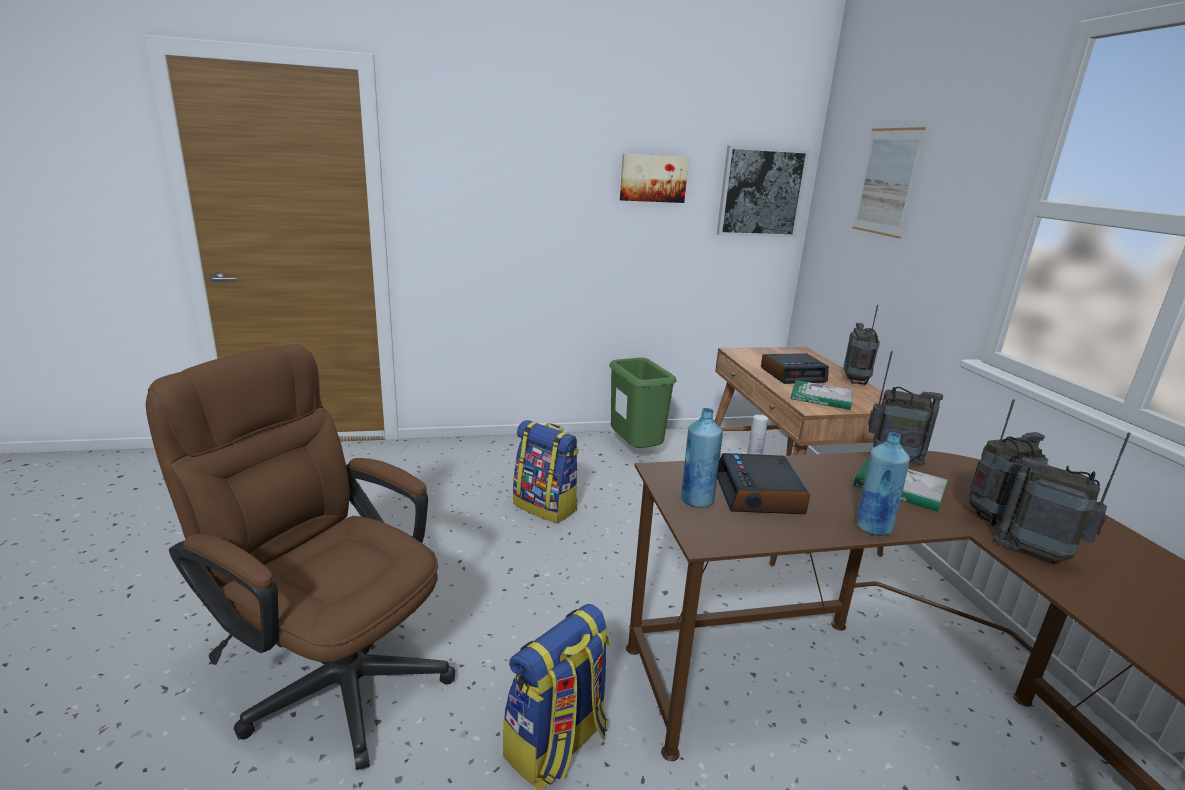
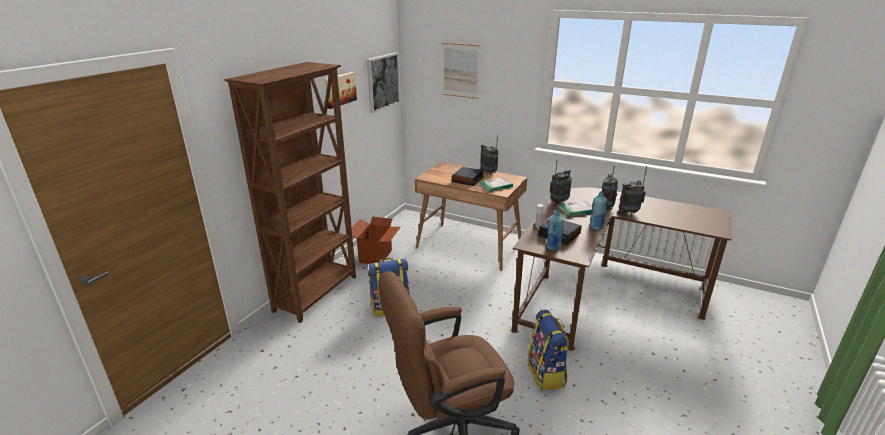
camera: 50 degrees left, 5 degrees up
green trash can [609,358,676,448] -> cardboard box [352,216,401,264]
none -> brown bookcase [224,62,356,323]

